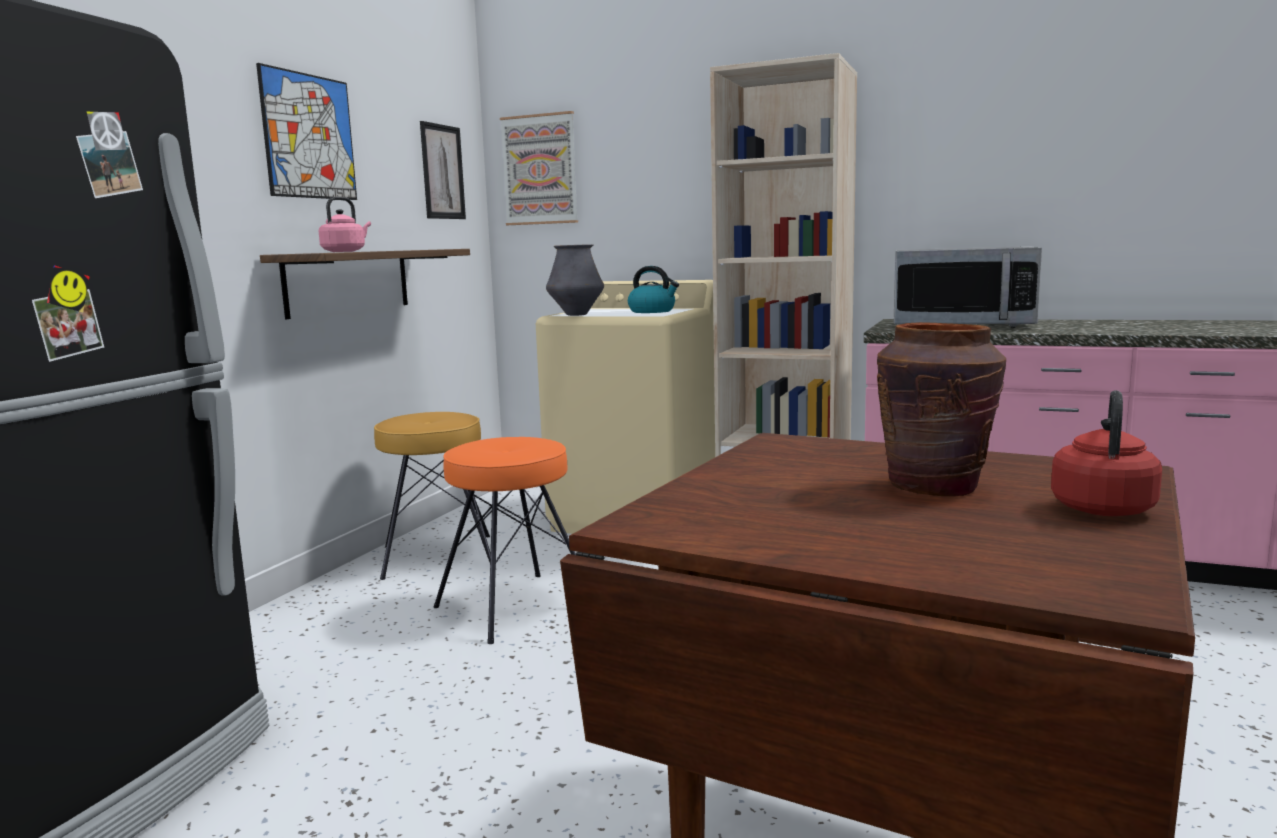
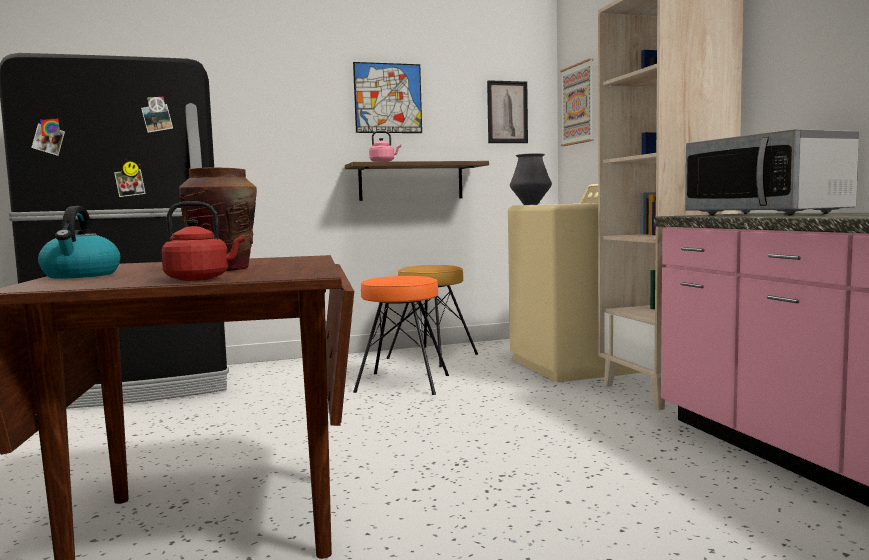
camera: 50 degrees right, 5 degrees down
kettle [628,266,679,313] -> kettle moved to [38,206,120,279]

